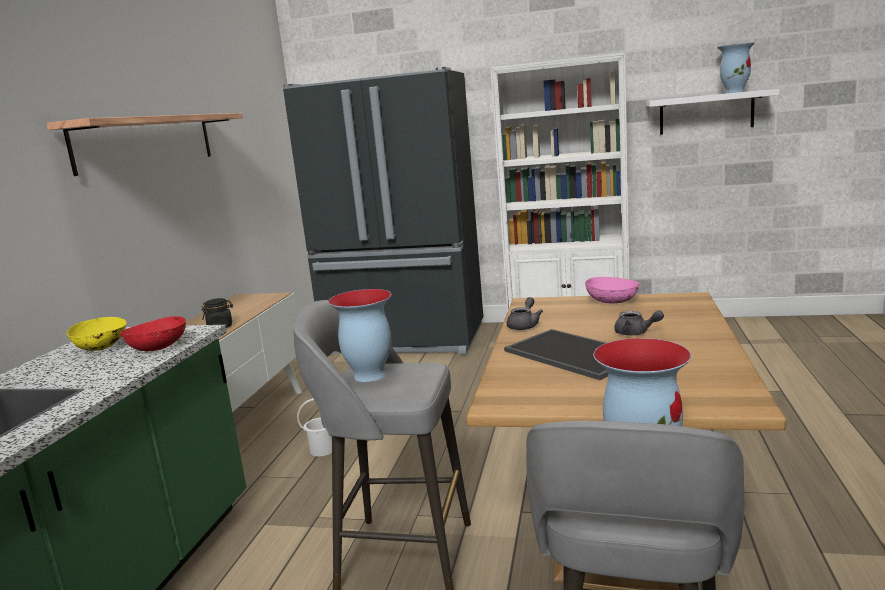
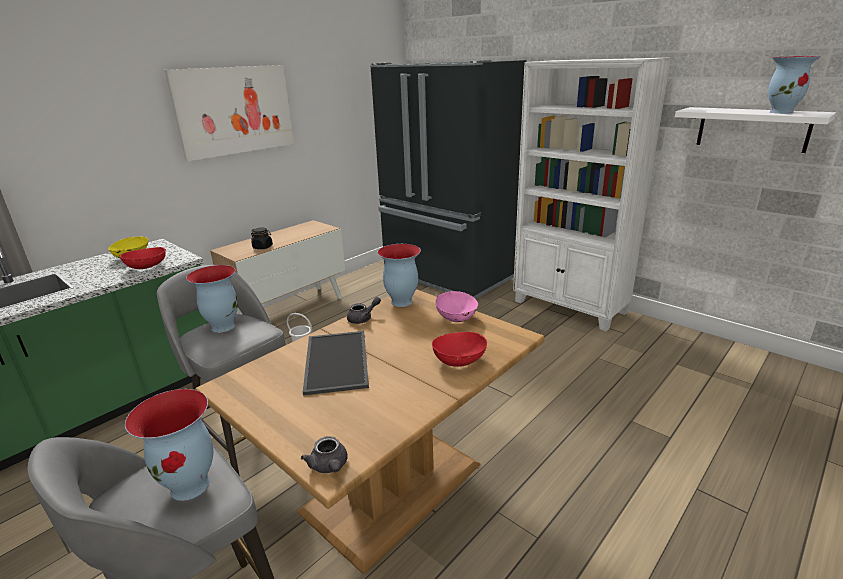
camera: 30 degrees right, 10 degrees up
shelf [46,113,243,176] -> picture [165,65,294,161]
grey teapot [614,310,664,335] -> grey teapot moved to [301,436,347,473]
none -> vase [378,244,421,307]
none -> red bowl [432,332,487,367]

